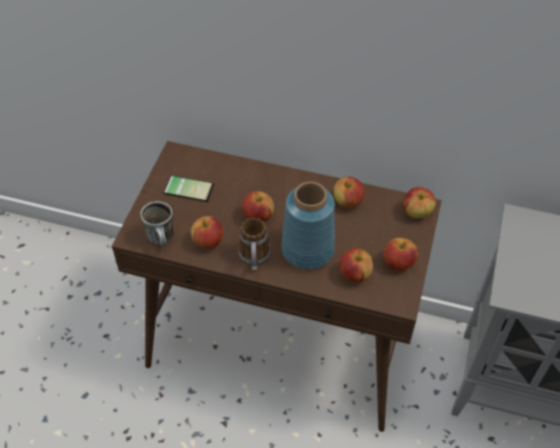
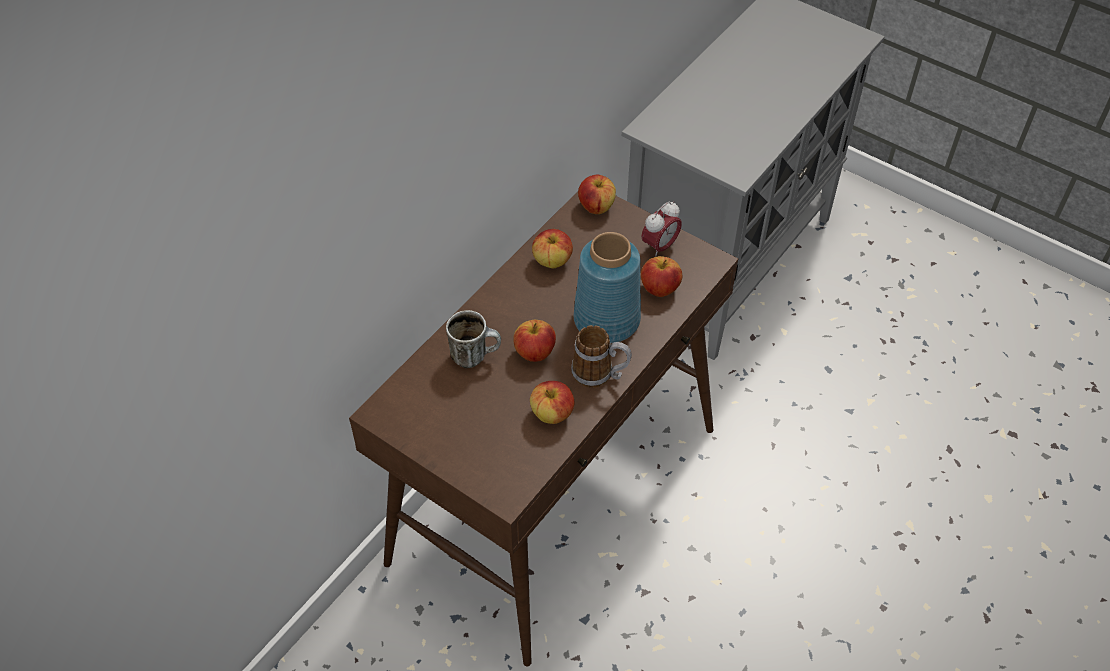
camera: 70 degrees left, 0 degrees up
mug [140,201,174,246] -> mug moved to [446,310,501,368]
phone [163,175,214,202] -> none
apple [384,238,418,271] -> alarm clock [642,201,682,257]

